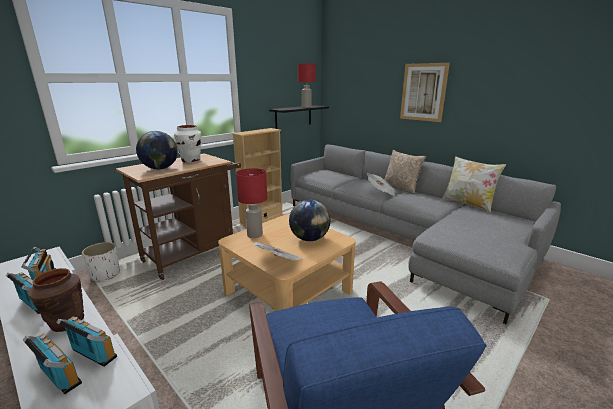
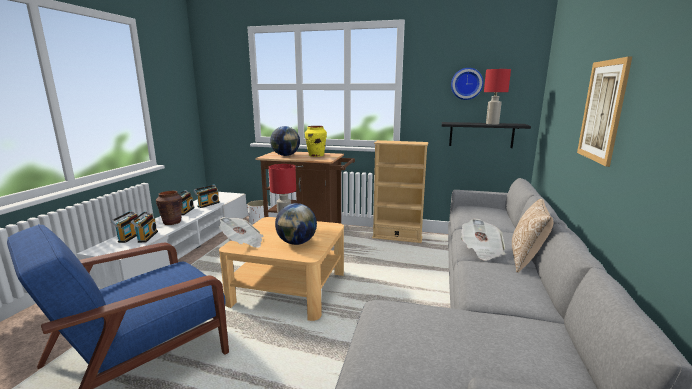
camera: 60 degrees right, 5 degrees down
white vase [174,125,201,163] -> yellow vase [305,126,327,157]
pillow [441,156,506,213] -> none
none -> wall clock [451,68,483,100]

